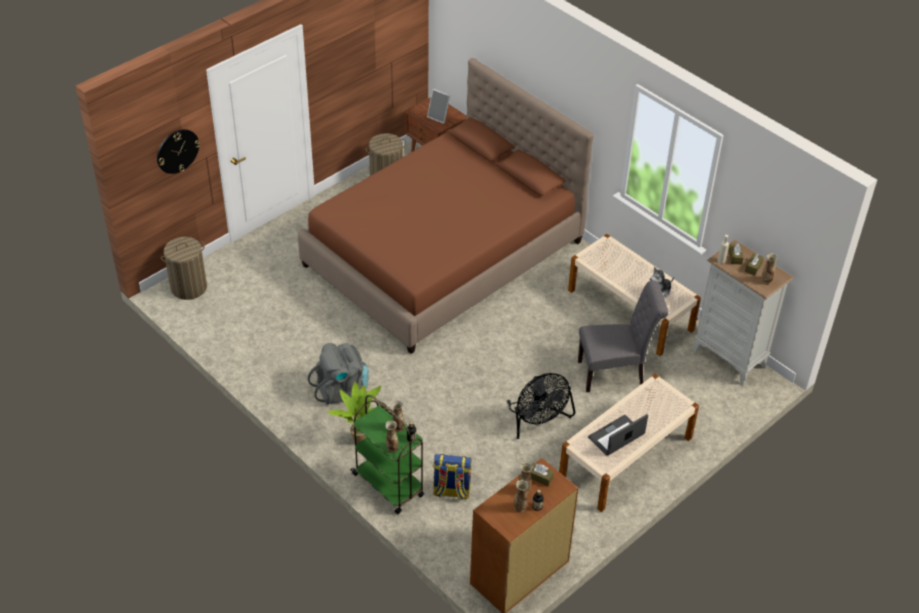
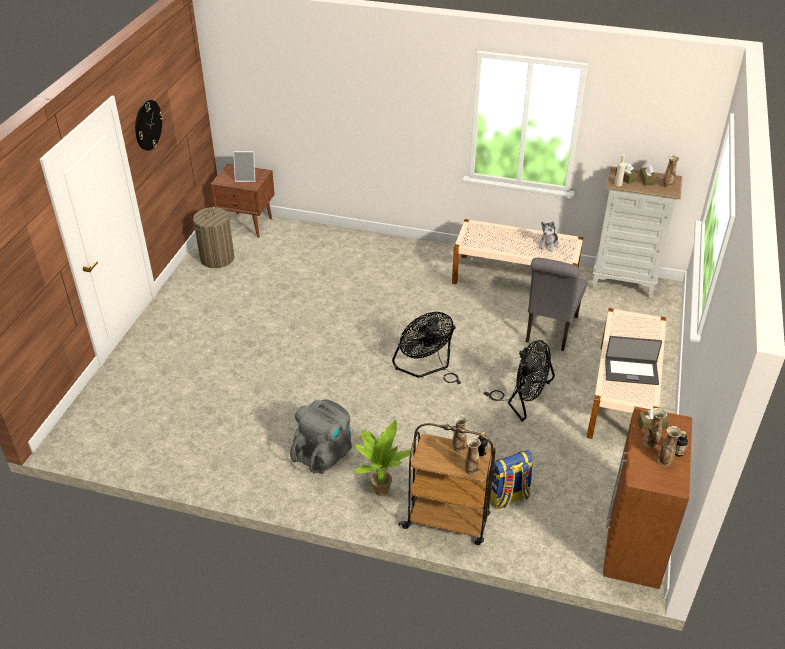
camera: 30 degrees left, 5 degrees down
wall clock [157,129,200,174] -> wall clock moved to [135,100,163,151]
laundry basket [161,237,207,300] -> none
brown bed [298,58,593,354] -> none
green cart [349,395,424,514] -> brown cart [398,423,496,545]
grey chair [578,281,668,392] -> grey chair turned 150 degrees clockwise [526,258,587,351]
laptop [588,414,648,456] -> laptop turned 105 degrees counterclockwise [605,336,662,385]
none -> black fan [392,312,461,384]

